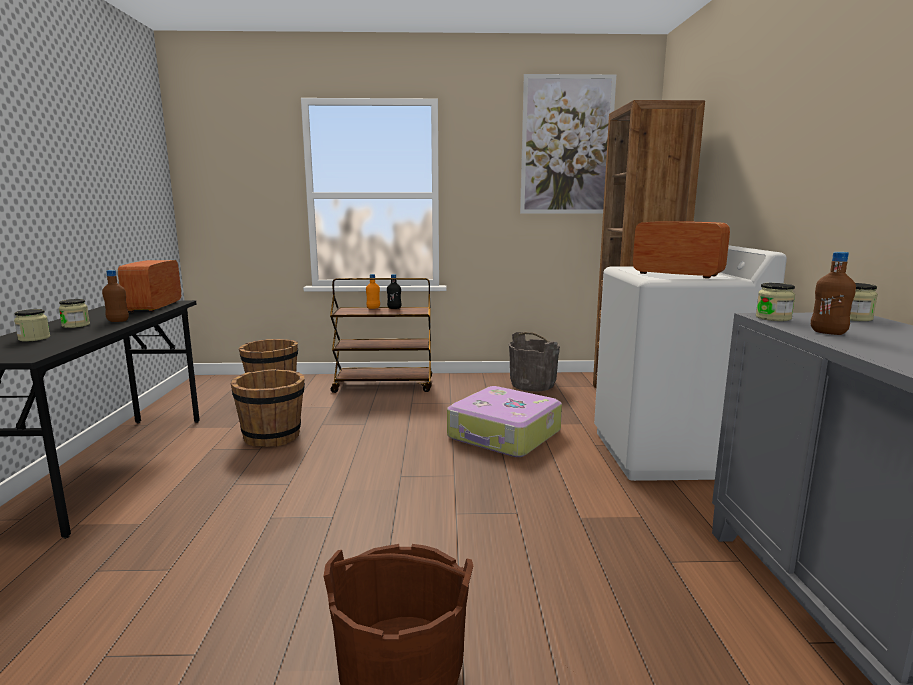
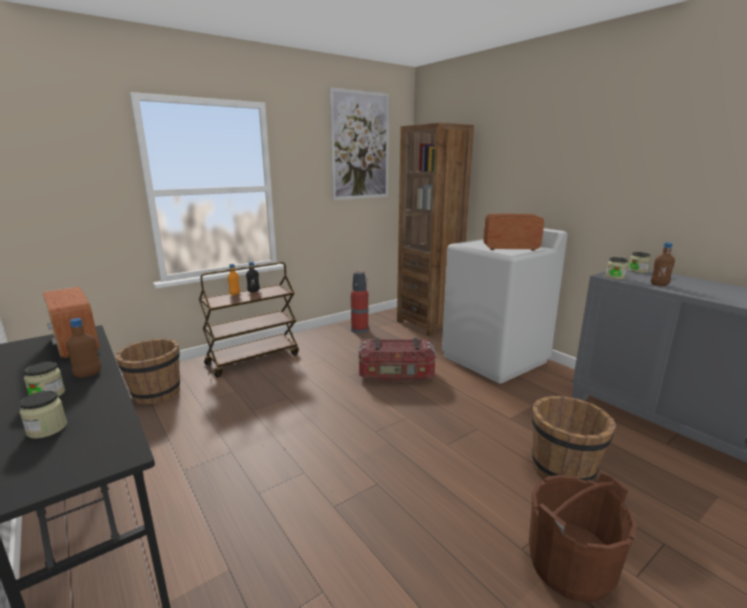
camera: 35 degrees left, 5 degrees up
brown bucket [231,369,305,447] -> brown bucket moved to [532,396,616,481]
suitcase [447,386,562,457] -> storage box [358,338,436,382]
grey bucket [509,332,560,392] -> fire extinguisher [351,270,369,334]

